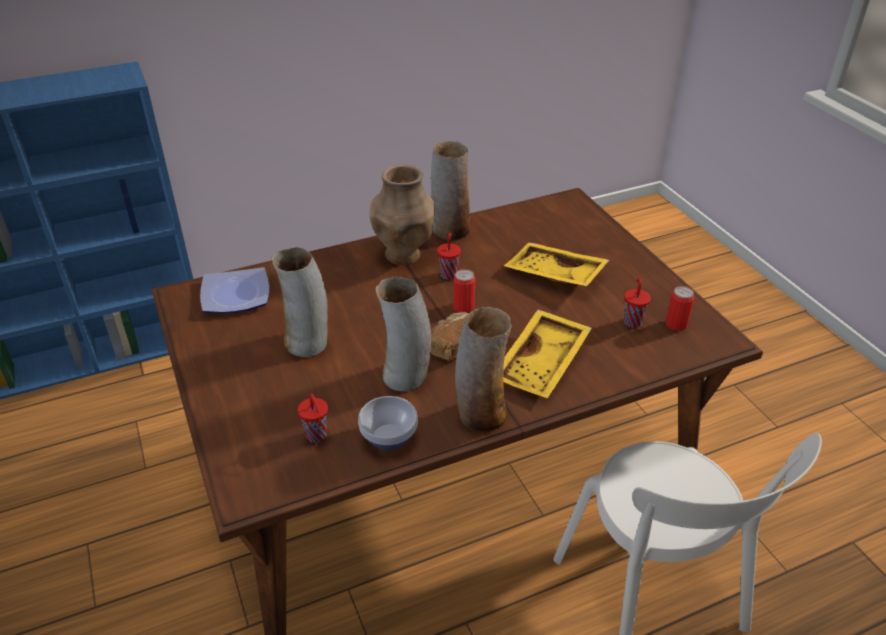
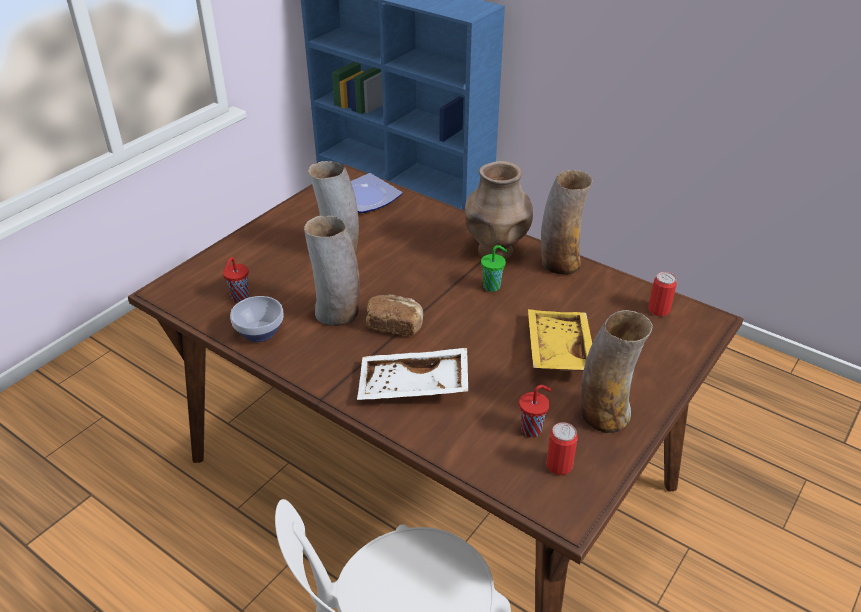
camera: 60 degrees right, 0 degrees up
red cup [437,233,461,280] -> green cup [481,245,507,292]
can [453,269,475,313] -> can moved to [648,272,677,316]
vase [455,307,512,431] -> vase moved to [581,310,653,433]
yellow tray [503,310,592,398] -> white tray [357,348,468,400]

